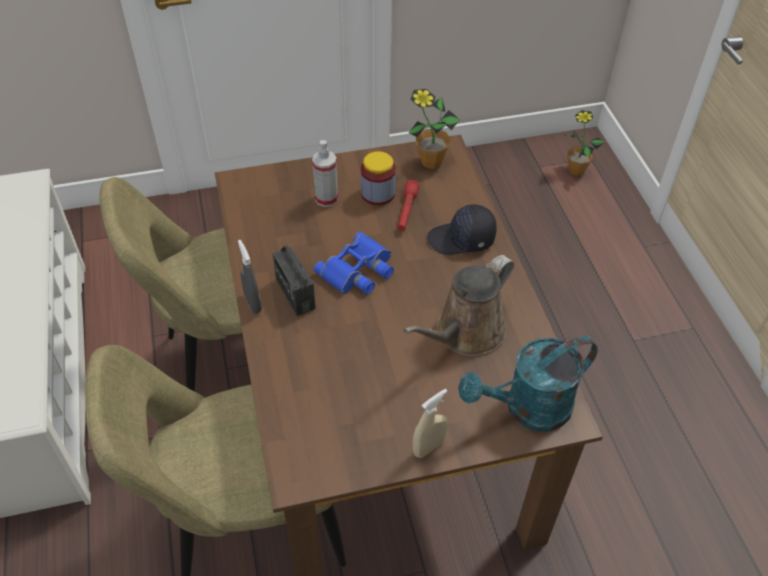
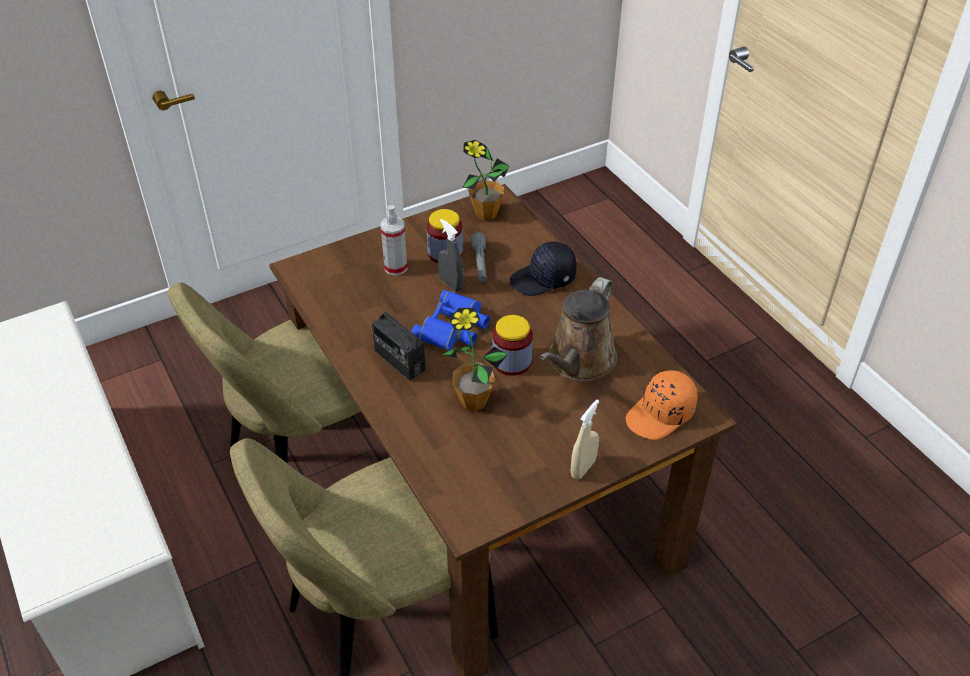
camera: 15 degrees left, 5 degrees down
grey spray bottle [238,240,262,314] -> grey spray bottle moved to [438,219,464,292]
red flashlight [398,180,420,231] -> grey flashlight [471,232,487,282]
turquoise watering can [458,336,598,431] -> orange cap [626,370,697,440]
potted plant [566,110,605,176] -> potted plant moved to [440,308,508,411]
none -> jar [493,315,533,376]

